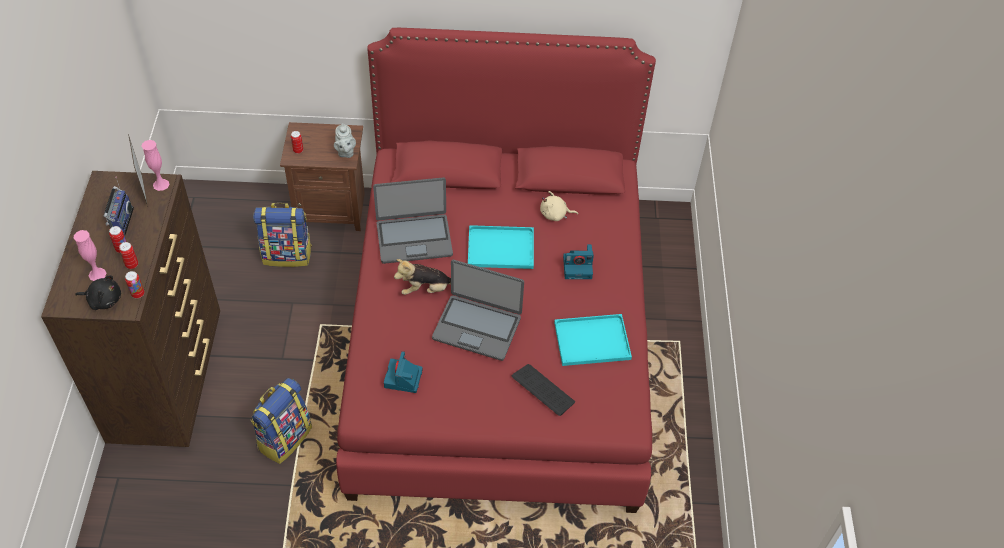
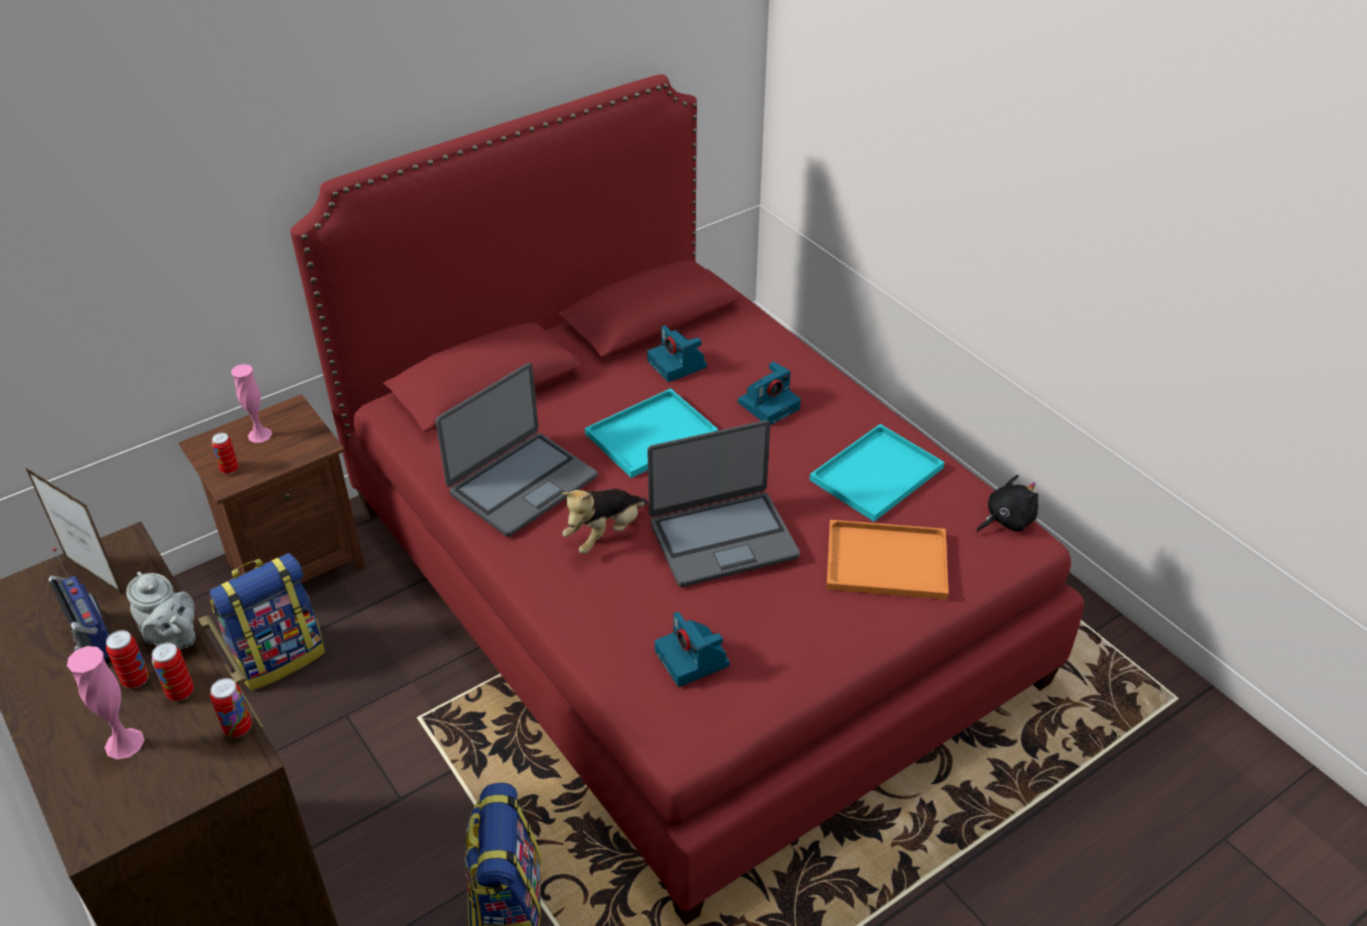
camera: 35 degrees left, 10 degrees down
black plush toy [75,275,121,310] -> black plush toy moved to [976,475,1038,532]
pink vase [141,140,170,191] -> pink vase moved to [231,364,272,443]
grey teapot [334,123,356,158] -> grey teapot moved to [126,572,196,650]
keyboard [512,364,575,416] -> orange tray [827,520,949,600]
beige plush toy [540,191,578,221] -> camera [647,325,707,382]

